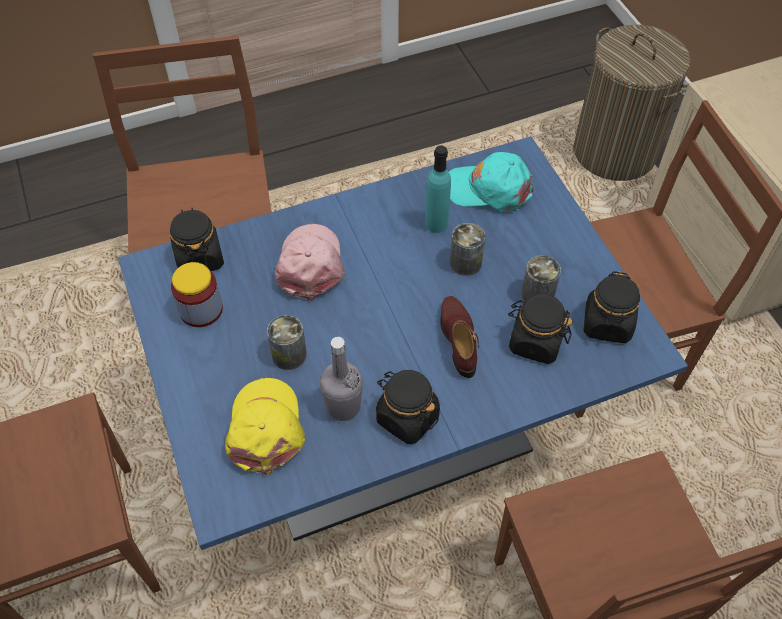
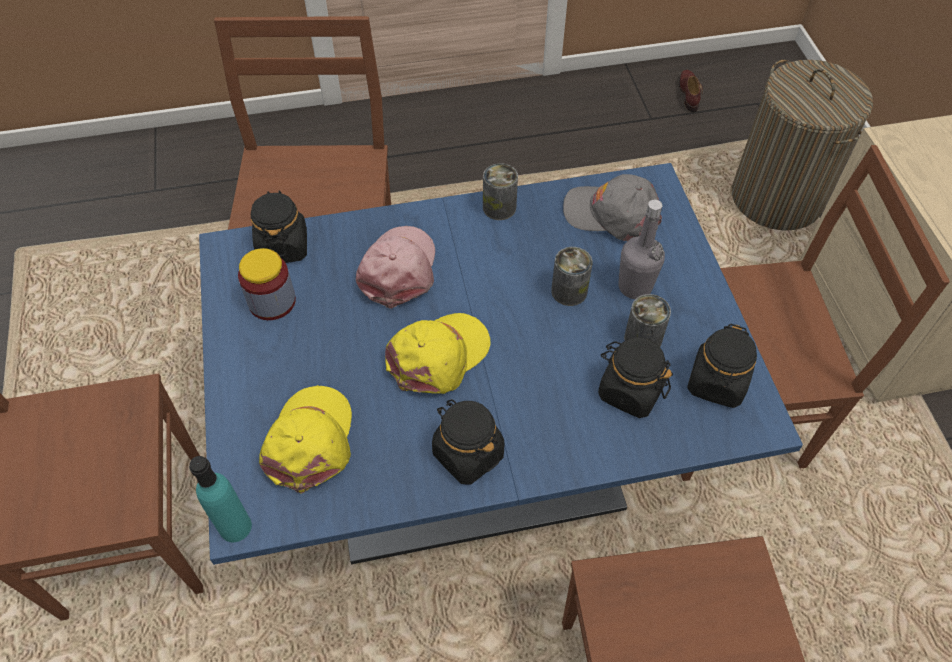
camera: 10 degrees right, 0 degrees up
can [267,315,307,370] -> can moved to [483,163,518,220]
grey bottle [320,337,363,421] -> grey bottle moved to [618,200,665,299]
turquoise bottle [425,145,451,233] -> turquoise bottle moved to [189,456,252,542]
brown shoe [440,296,479,378] -> brown shoe moved to [679,70,703,112]
turquoise cap [449,152,534,212] -> grey cap [563,174,662,241]
none -> yellow cap [385,313,491,394]

